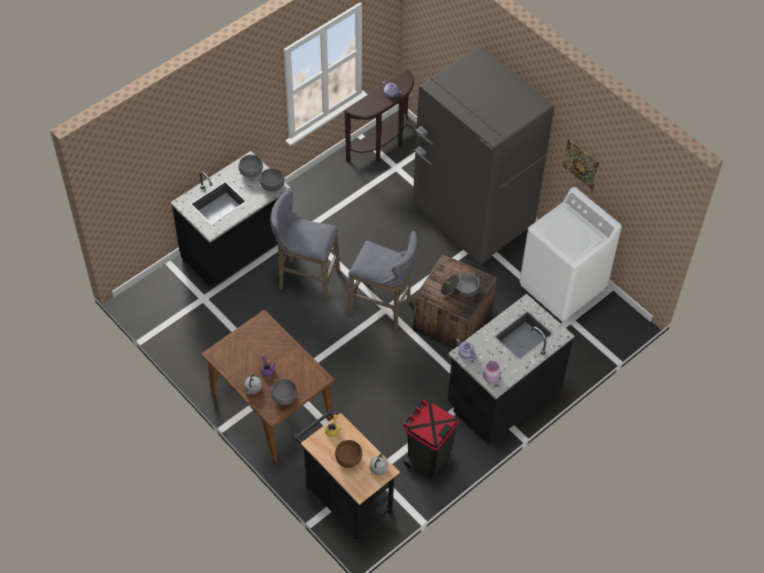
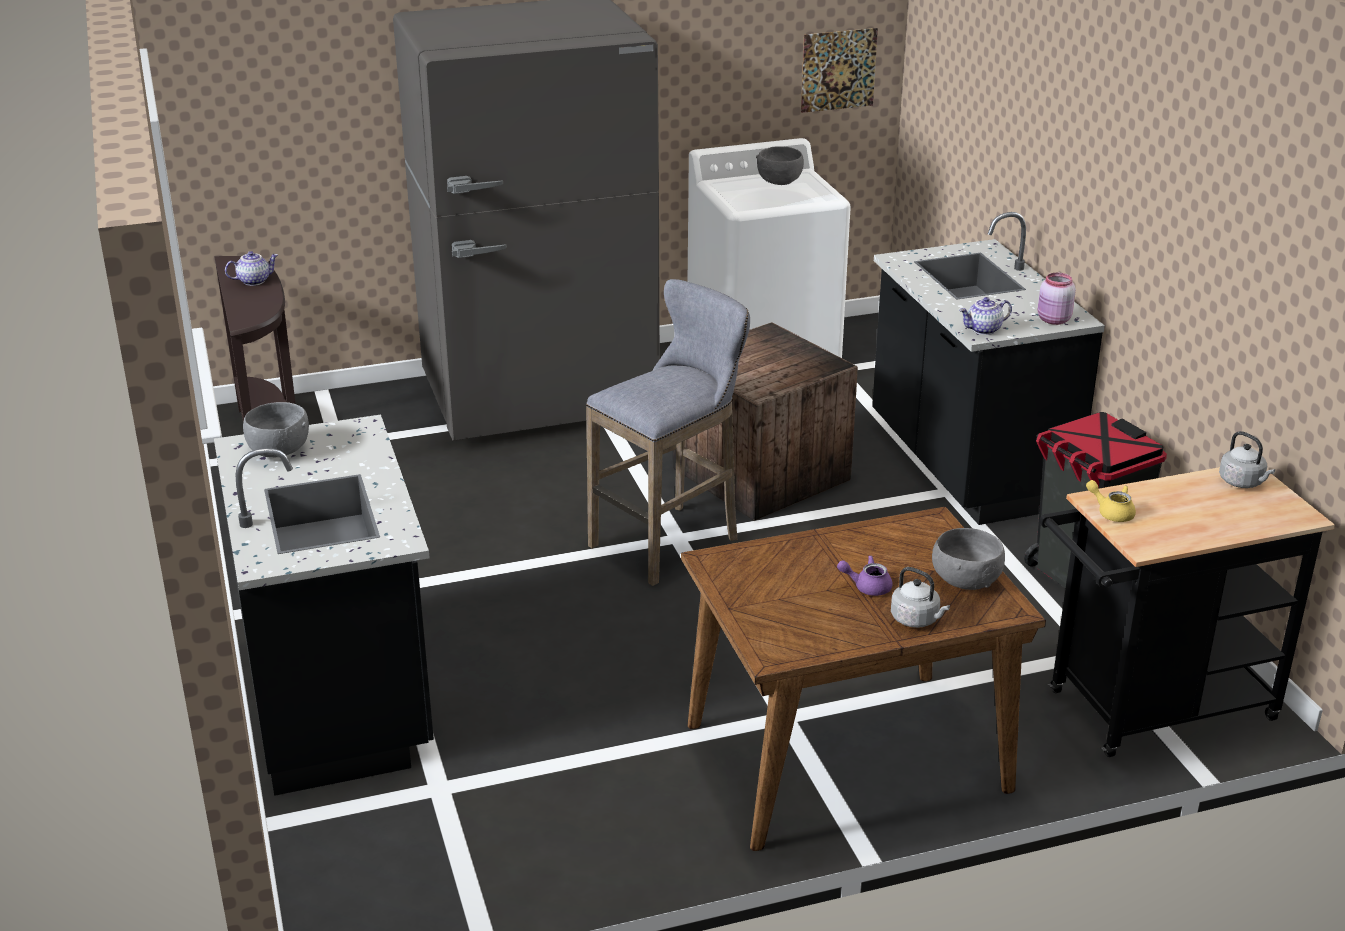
camera: 65 degrees left, 25 degrees down
grey bowl [260,168,284,192] -> grey bowl moved to [756,146,804,185]
grey stool [270,190,340,302] -> none
brown bowl [335,440,363,468] -> none
cooking pot [441,272,481,299] -> none
picture [563,139,599,190] -> picture moved to [801,28,878,113]

